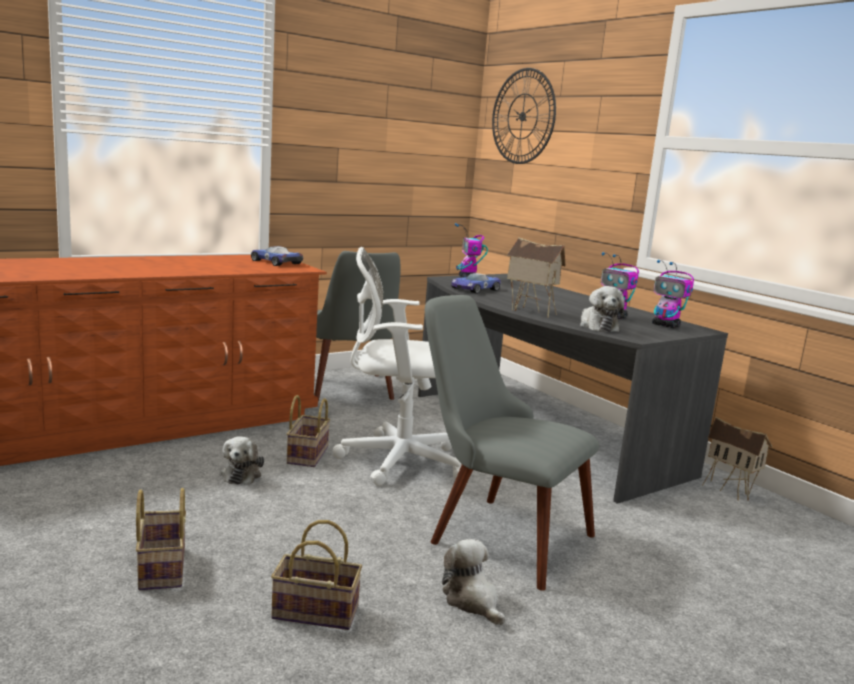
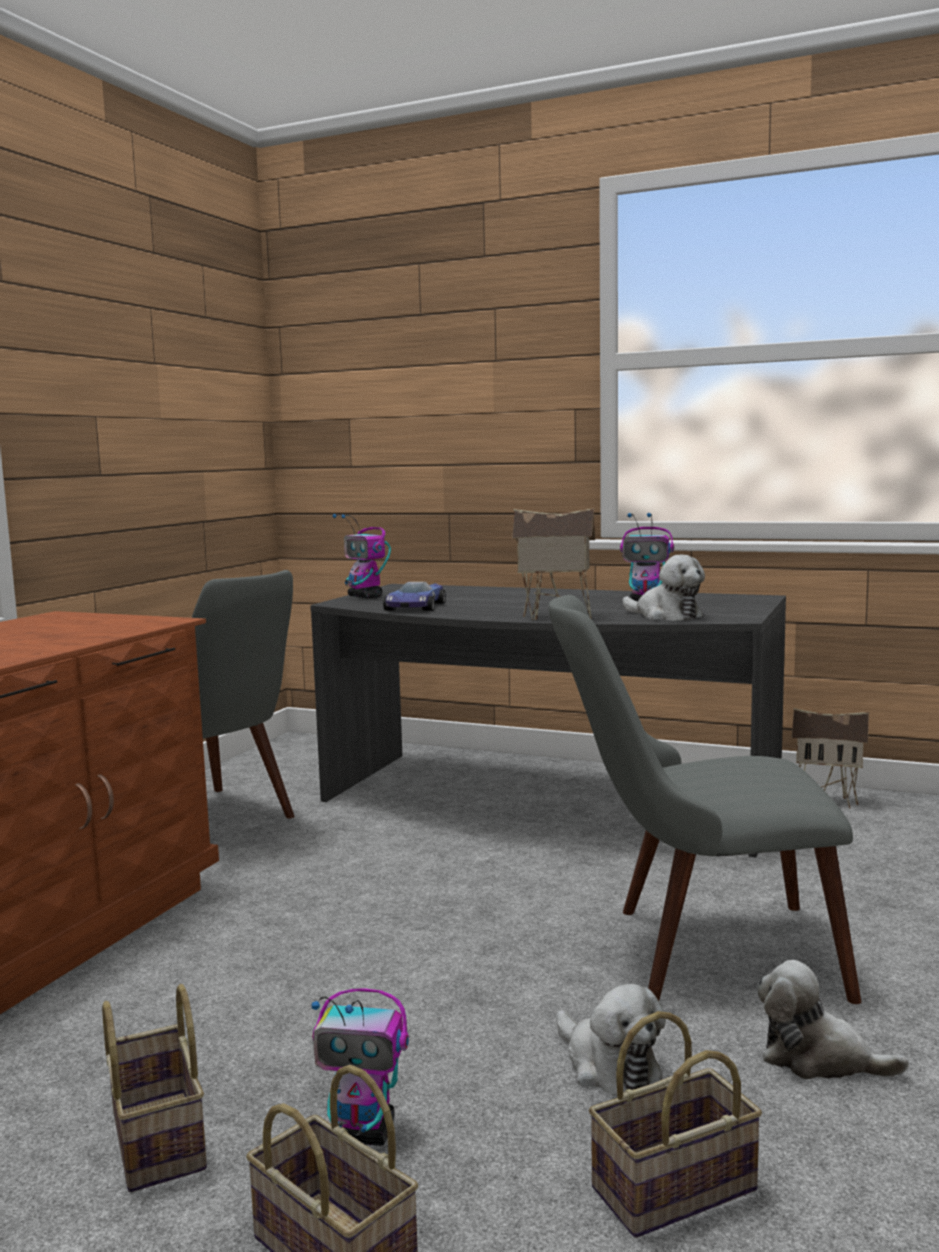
camera: 30 degrees left, 5 degrees down
plush toy [220,436,264,485] -> plush toy moved to [556,984,666,1096]
toy car [251,246,303,266] -> none
basket [287,395,330,467] -> basket moved to [102,984,207,1192]
white office chair [333,247,462,486] -> none
wall clock [492,68,556,164] -> none
toy robot [652,260,694,328] -> toy robot moved to [312,988,409,1146]

